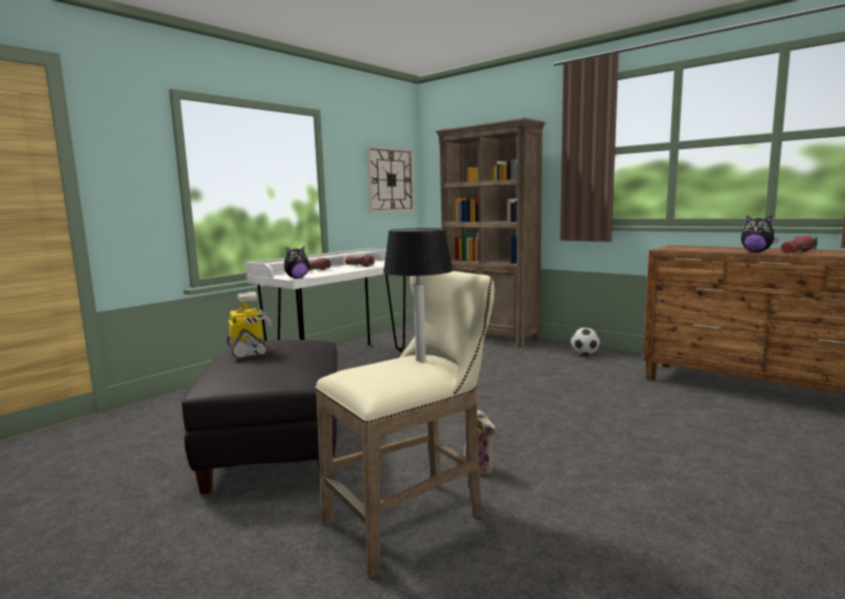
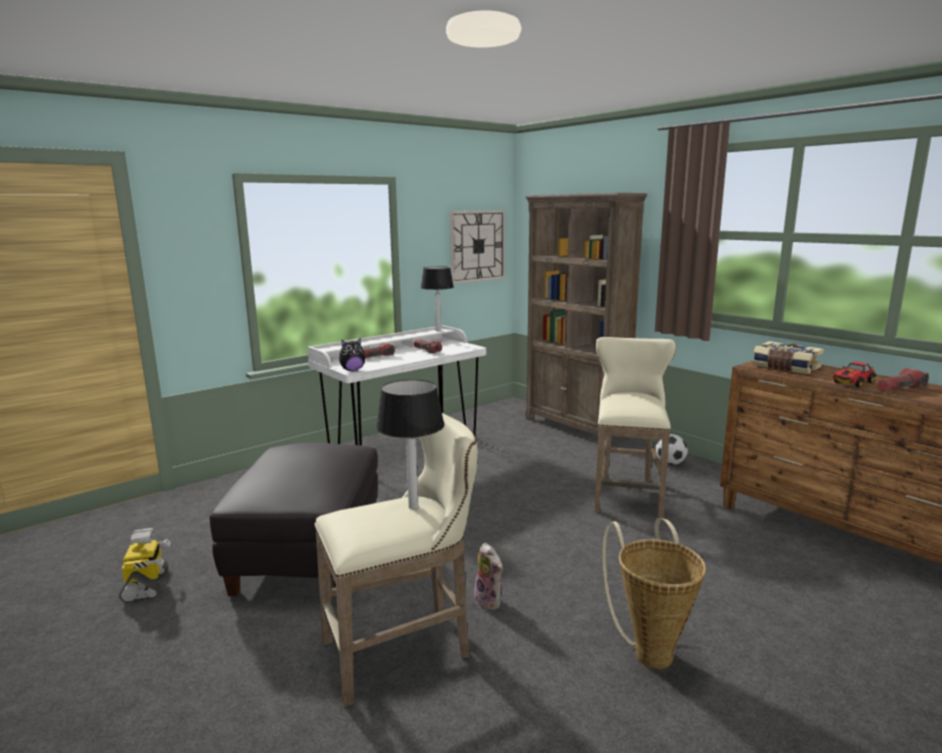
camera: 10 degrees right, 5 degrees up
toy robot [227,291,272,359] -> toy robot moved to [119,528,171,603]
plush toy [741,215,779,252] -> toy car [833,362,877,388]
none -> table lamp [421,266,454,331]
none -> beige stool [595,337,676,518]
none -> basket [602,518,706,669]
none -> book [753,341,824,374]

